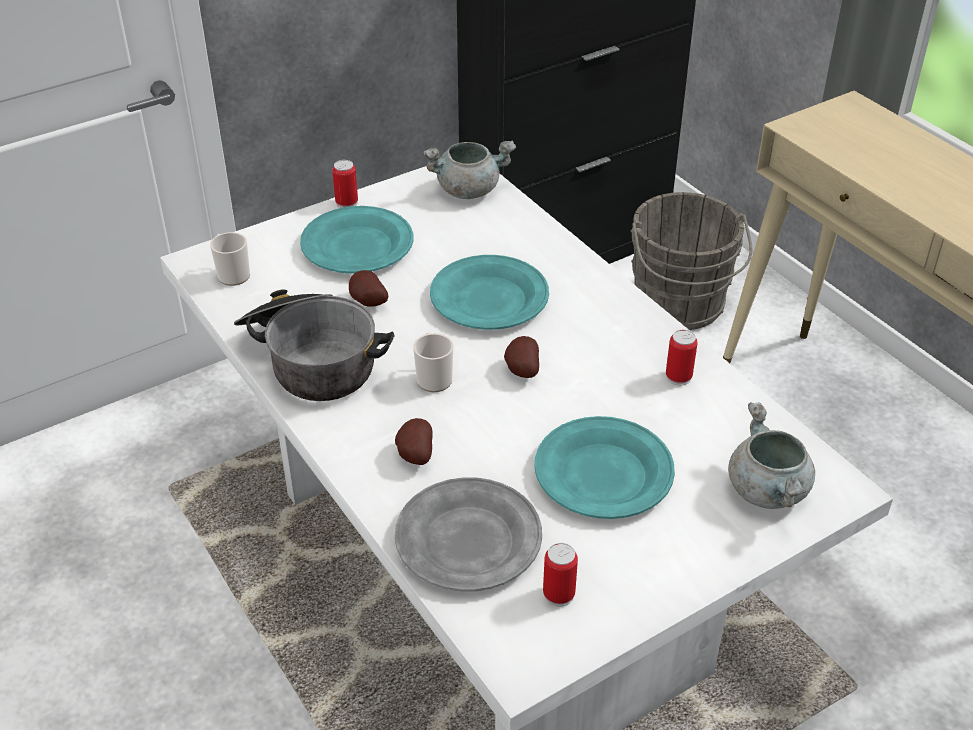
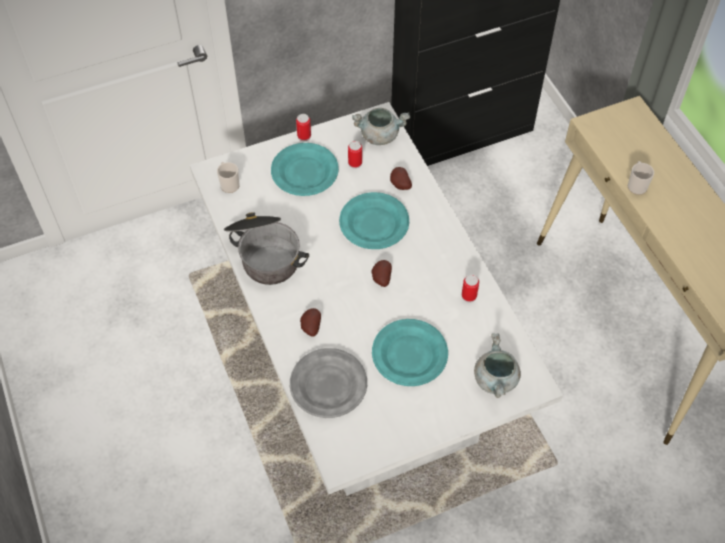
camera: 10 degrees right, 15 degrees up
potato [349,270,388,307] -> potato moved to [390,167,412,190]
mug [413,332,454,392] -> mug moved to [628,161,654,195]
can [543,543,578,606] -> can moved to [348,141,362,169]
grey bucket [631,192,753,330] -> none

